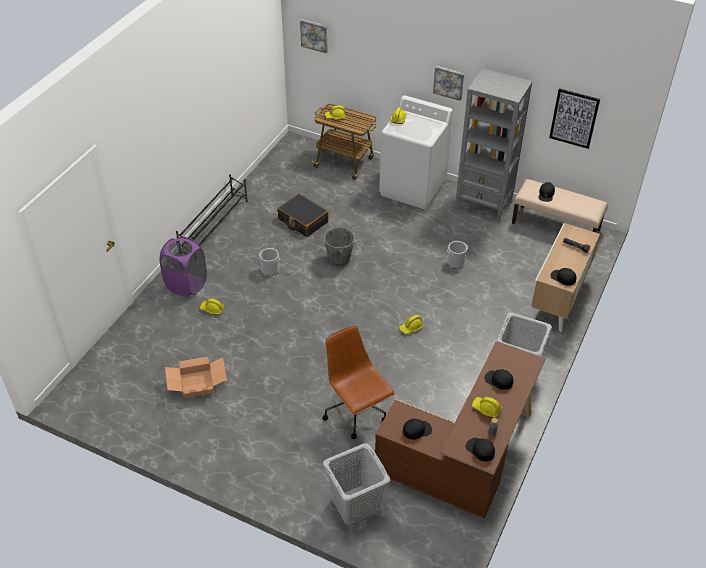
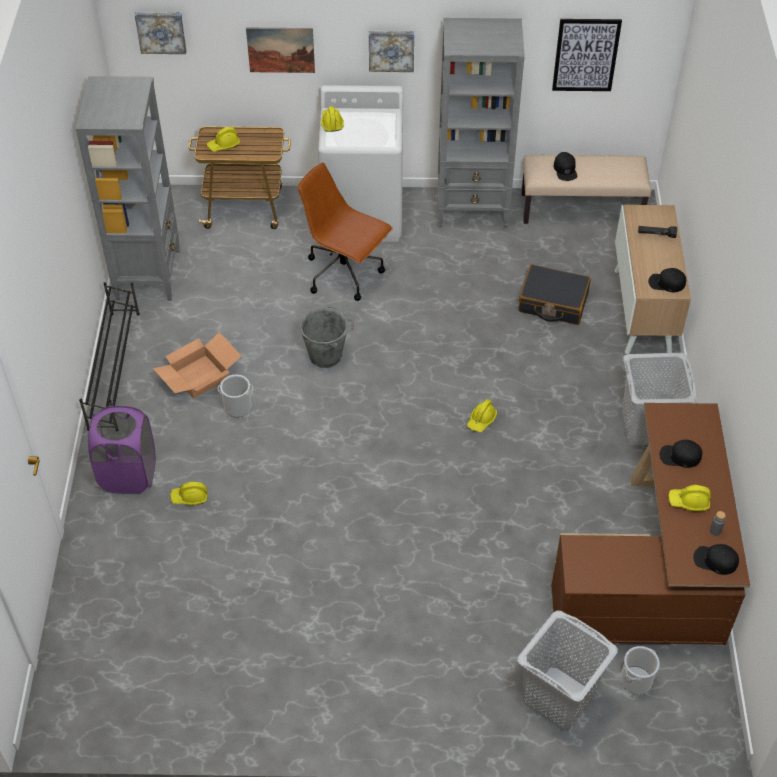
camera: 25 degrees left, 5 degrees up
cardboard box [165,357,227,398] -> cardboard box moved to [153,332,241,399]
black suitcase [277,194,328,237] -> black suitcase moved to [518,264,591,325]
brown office chair [323,326,395,439] -> brown office chair moved to [298,163,393,301]
black cap [403,419,432,440] -> none
bucket [447,241,468,268] -> bucket moved to [620,646,660,694]
none -> grey bookcase [76,76,180,301]
none -> picture [246,28,315,73]

